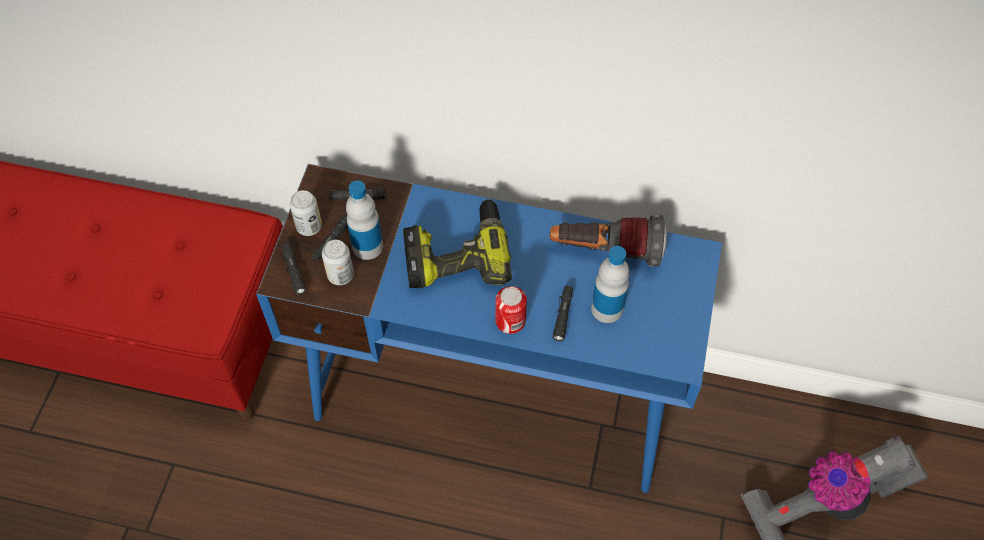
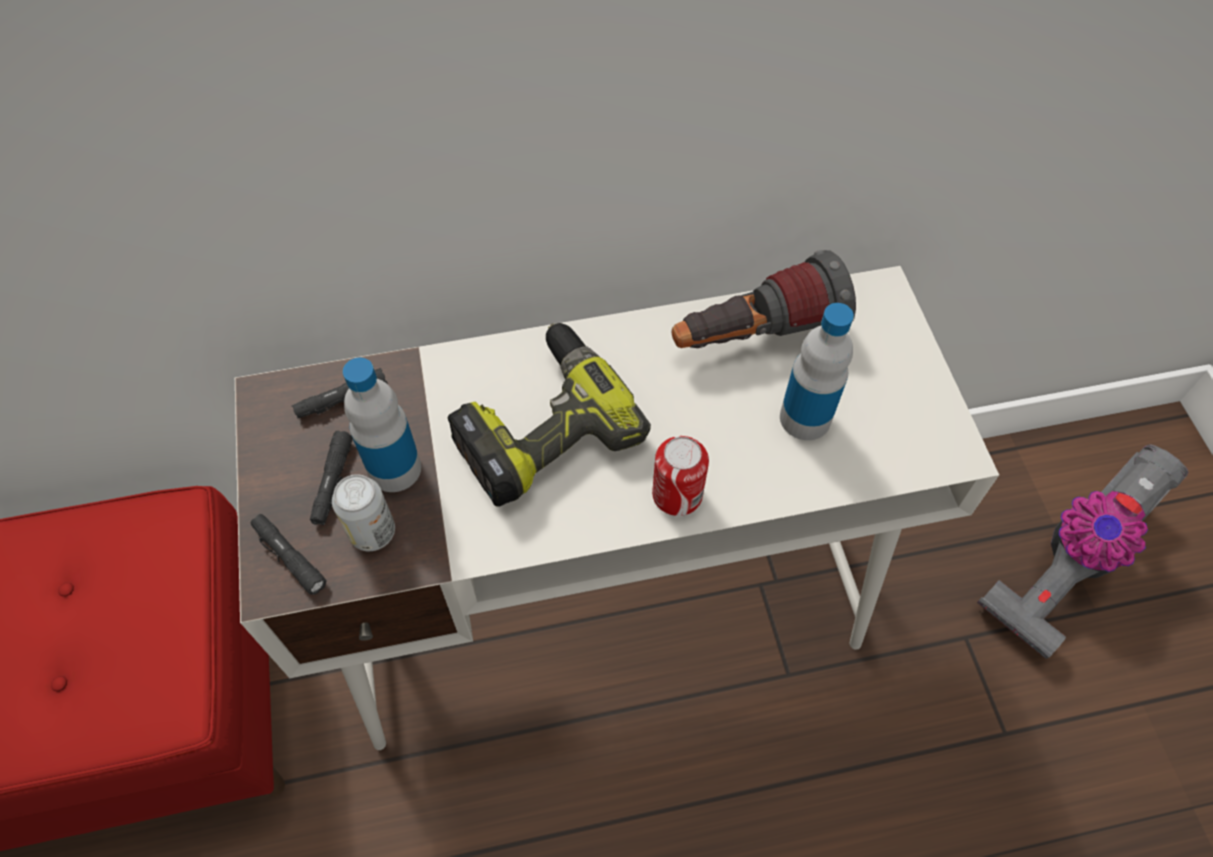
camera: 25 degrees left, 0 degrees up
blue desk [256,164,722,493] -> white desk [235,266,999,750]
can [290,190,322,236] -> none
black flashlight [552,285,573,342] -> none

